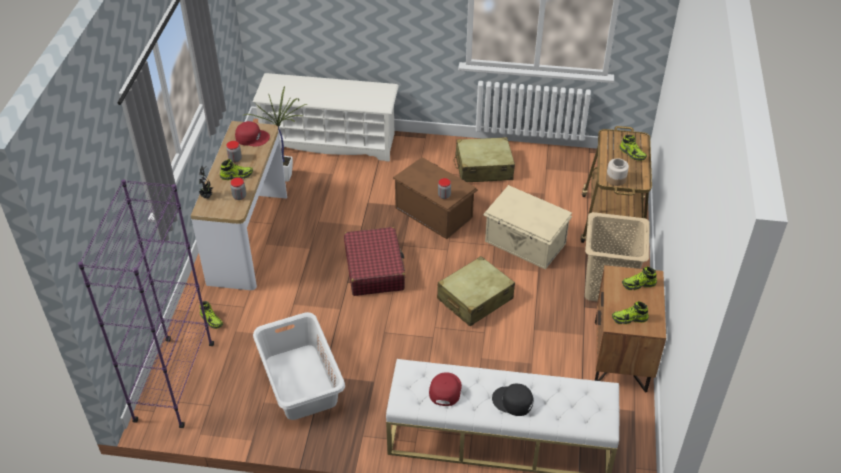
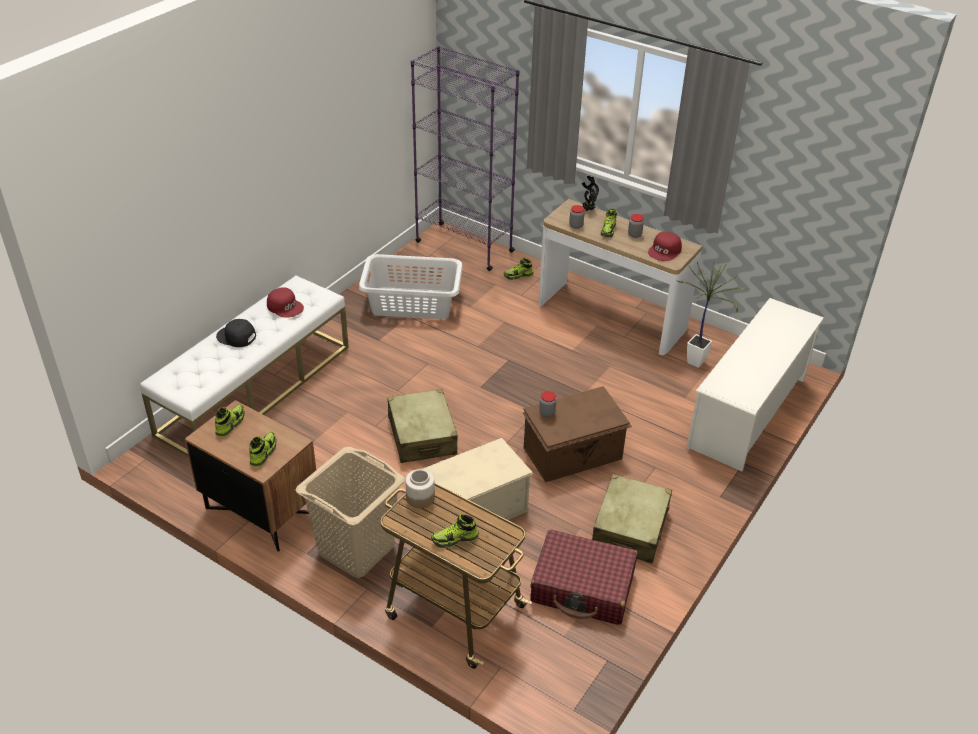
camera: 115 degrees right, 5 degrees down
red suitcase [344,227,405,296] -> red suitcase moved to [530,529,637,625]
black cap [492,384,534,416] -> black cap turned 120 degrees counterclockwise [216,319,256,347]

